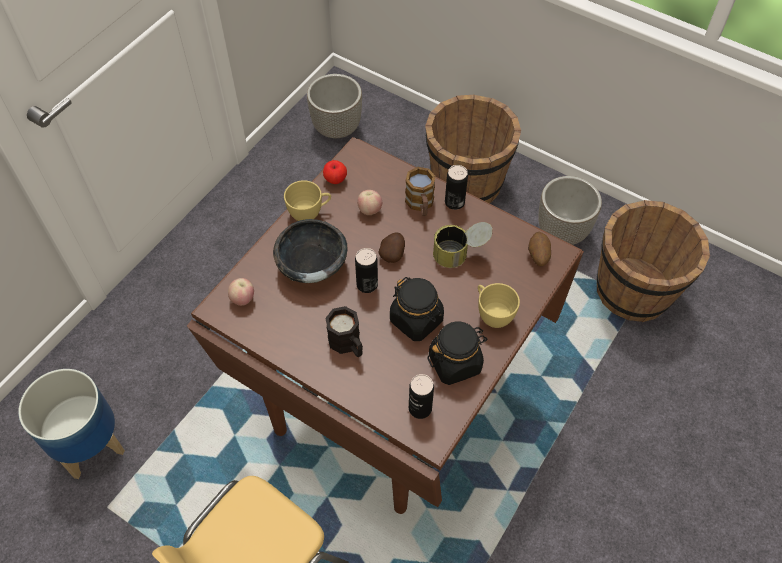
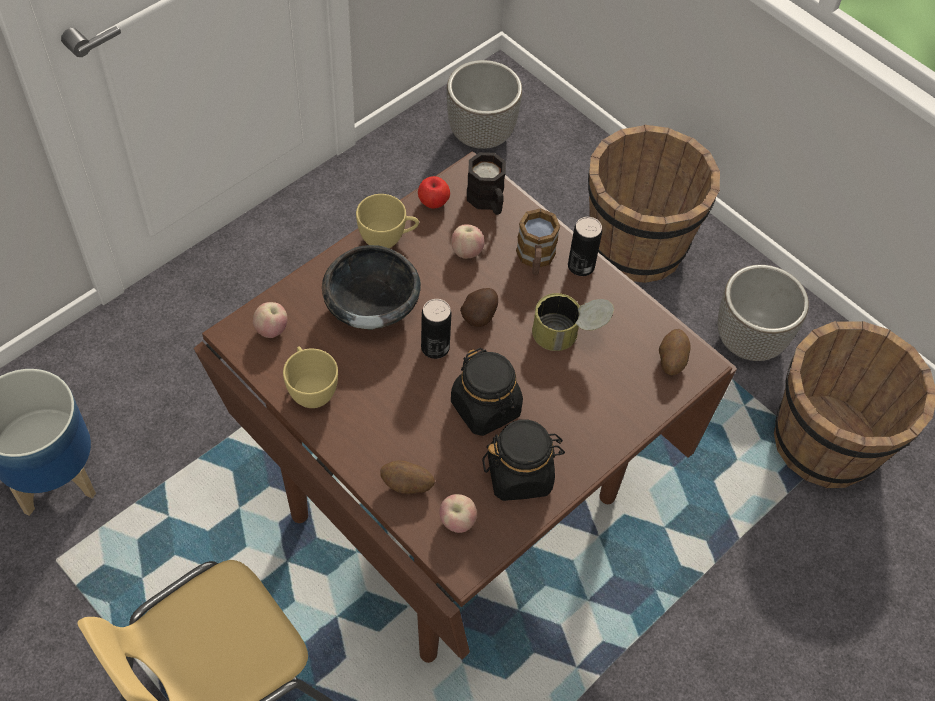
camera: 10 degrees right, 0 degrees up
black mug [325,306,363,357] -> black mug moved to [467,152,506,215]
can [409,374,434,419] -> apple [439,494,477,533]
yellow cup [478,283,520,328] -> yellow cup moved to [283,346,338,408]
none -> potato [380,460,435,494]

